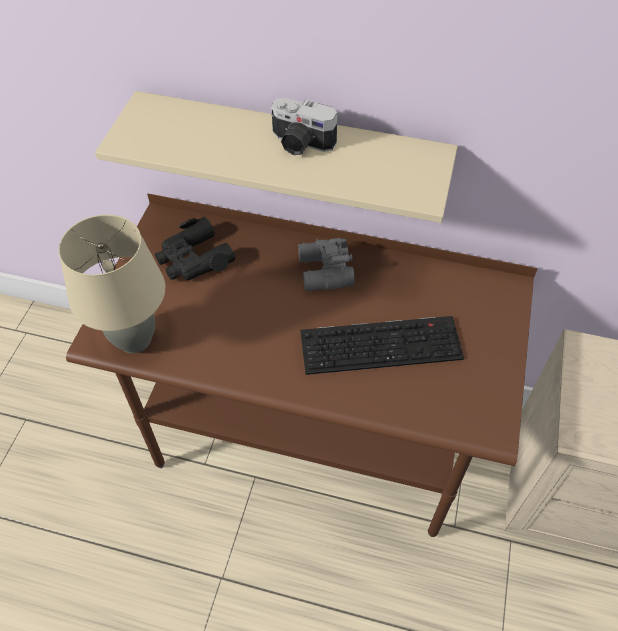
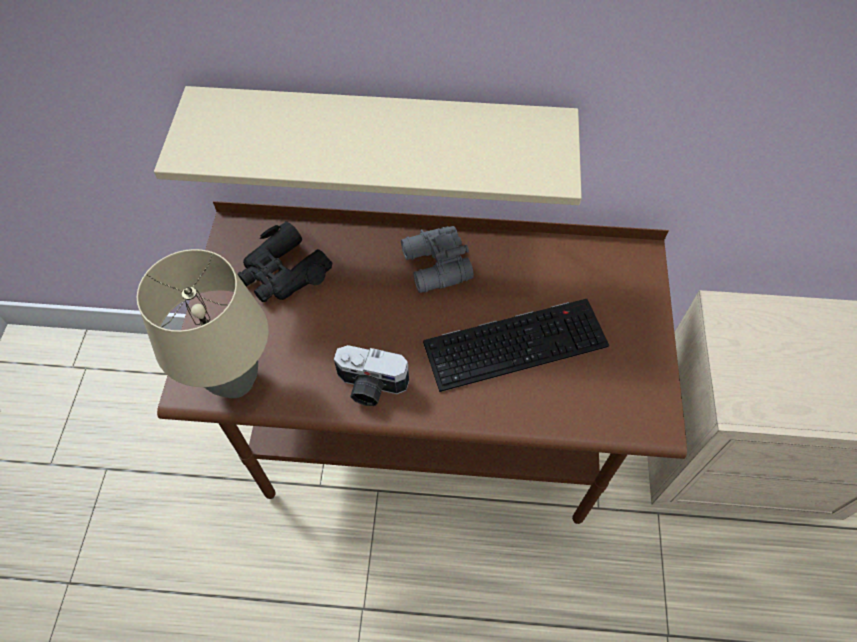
camera: 10 degrees left, 5 degrees up
camera [271,98,338,155] -> camera moved to [334,345,409,406]

